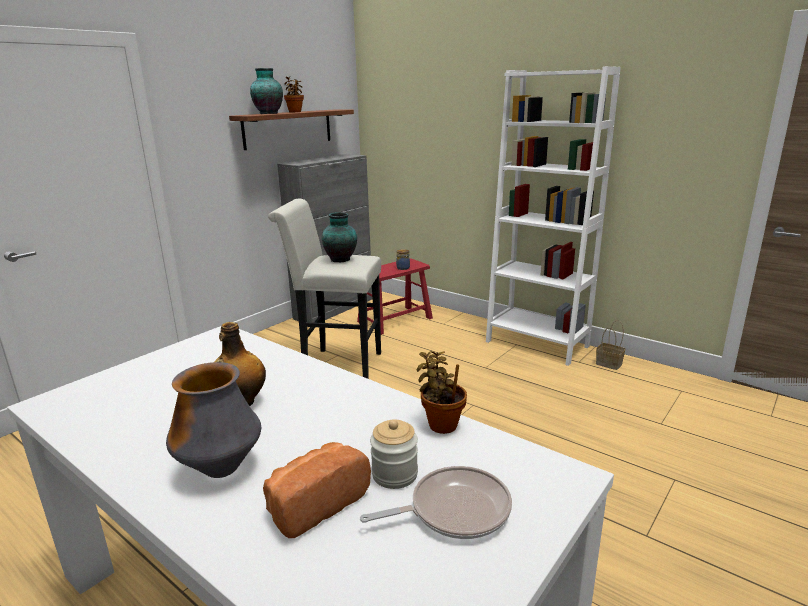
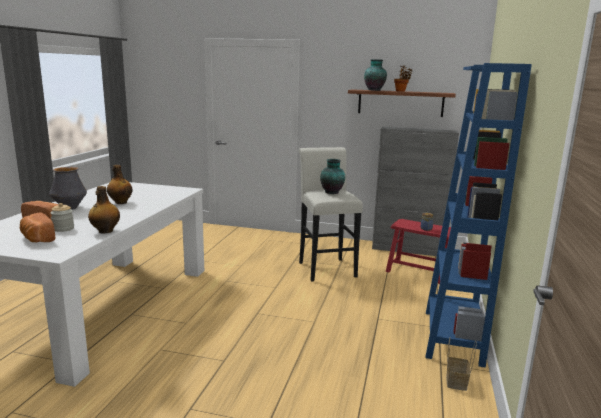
camera: 65 degrees right, 5 degrees down
frying pan [360,466,512,539] -> bread [20,212,55,242]
potted plant [417,351,467,434] -> bottle [88,186,120,234]
white bookcase [486,66,621,366] -> blue bookcase [425,63,532,368]

